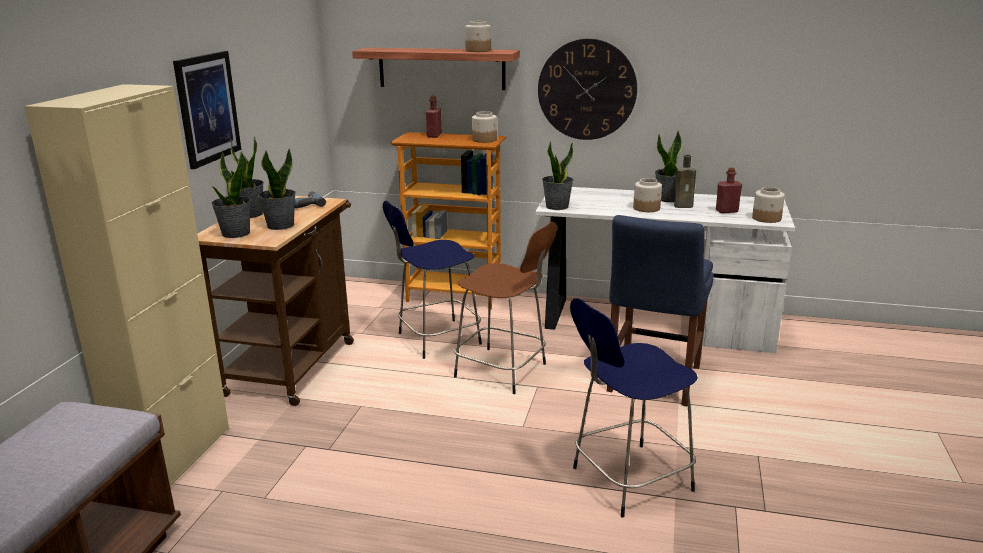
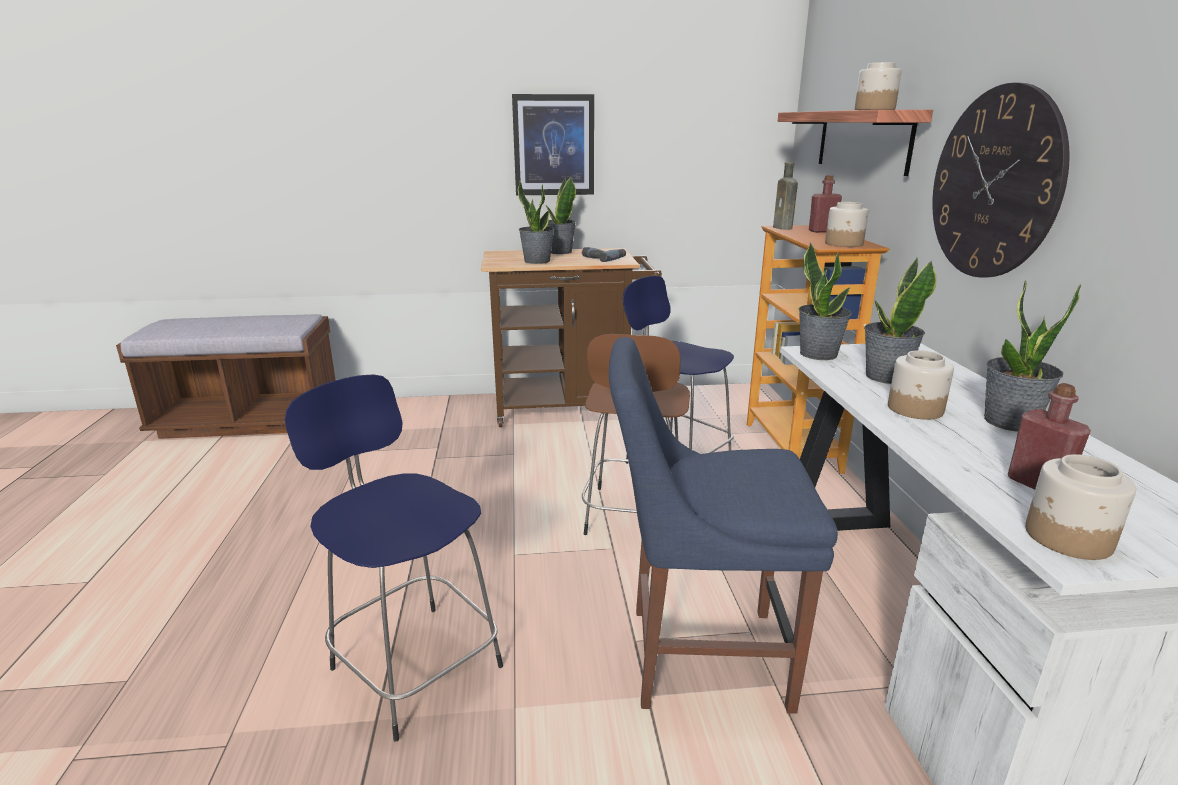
camera: 70 degrees right, 0 degrees up
beige cabinet [24,84,229,487] -> none
potted plant [211,151,251,238] -> potted plant moved to [864,258,936,384]
brown bottle [674,155,696,208] -> brown bottle moved to [773,162,798,230]

